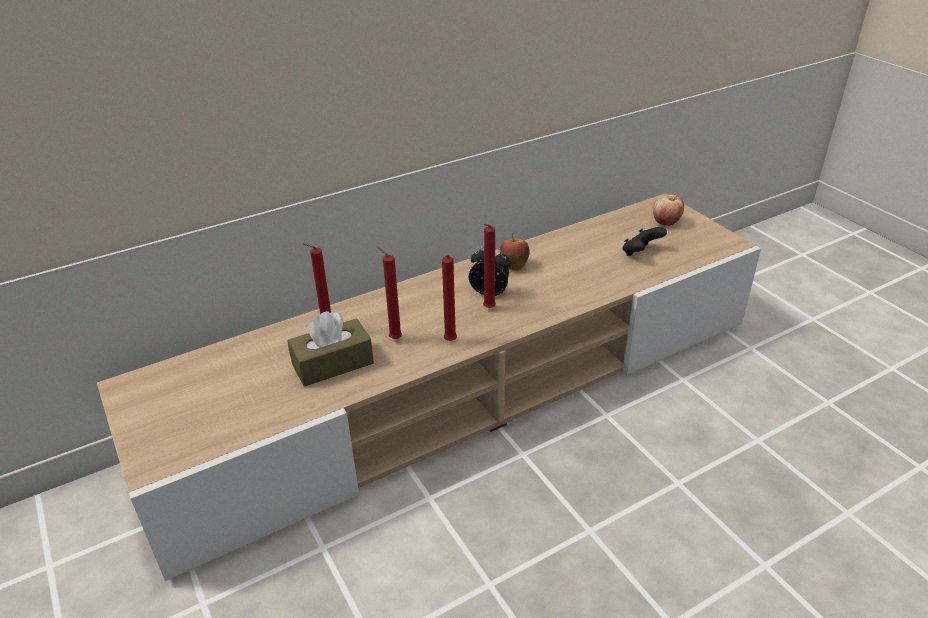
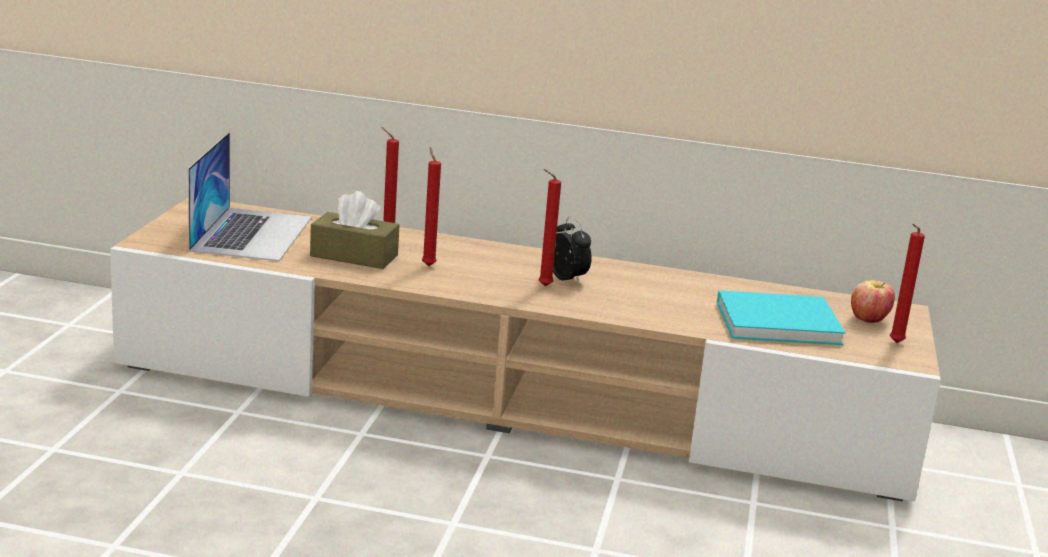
camera: 40 degrees right, 15 degrees down
red candle [442,255,457,341] -> red candle moved to [890,224,925,343]
apple [500,233,530,271] -> none
black game controller [623,227,667,256] -> turquoise book [717,290,846,345]
none -> laptop [188,132,312,261]

